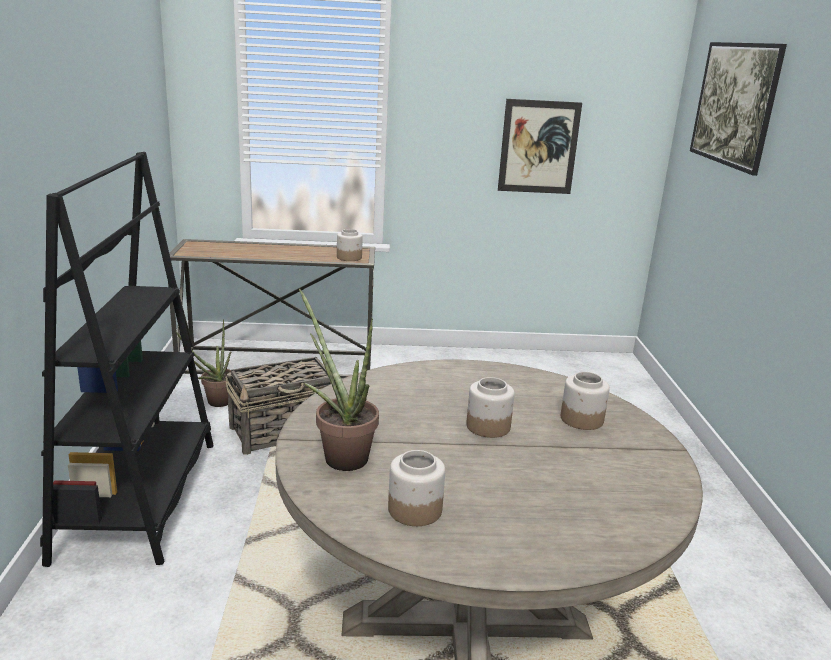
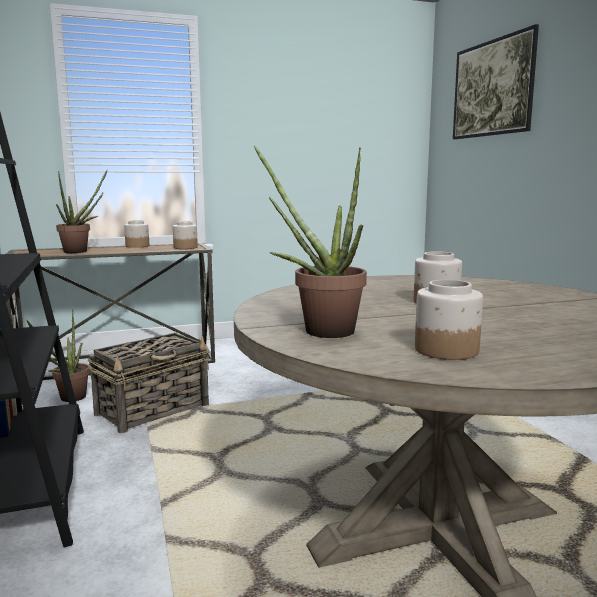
camera: 15 degrees left, 10 degrees down
picture [498,99,582,194] -> none
jar [561,372,610,430] -> jar moved to [124,220,149,248]
none -> potted plant [56,169,108,253]

